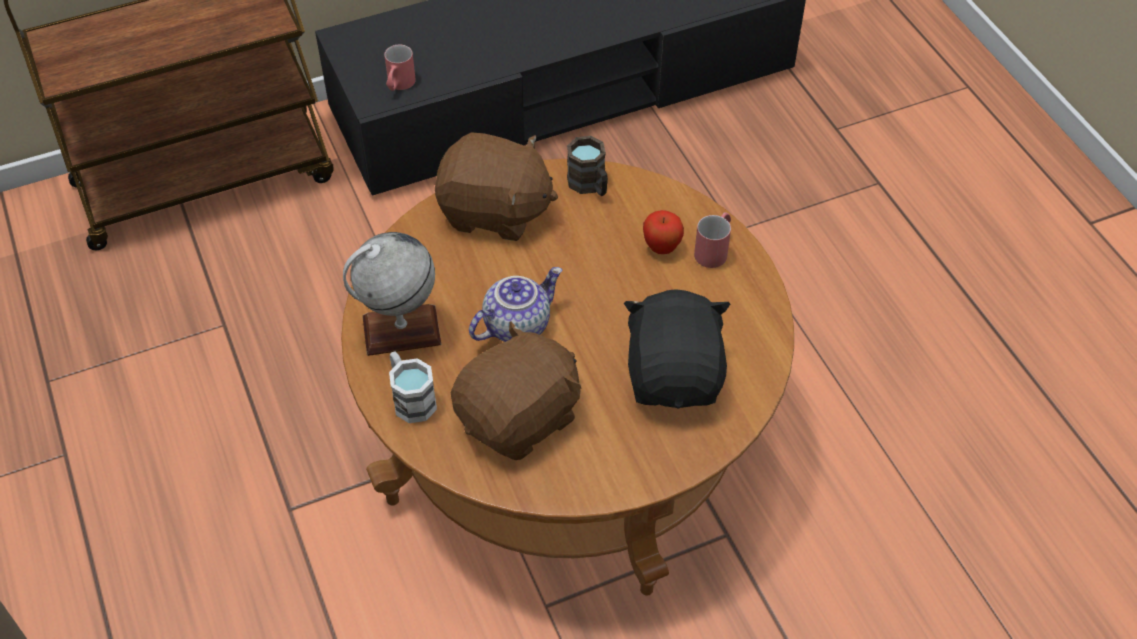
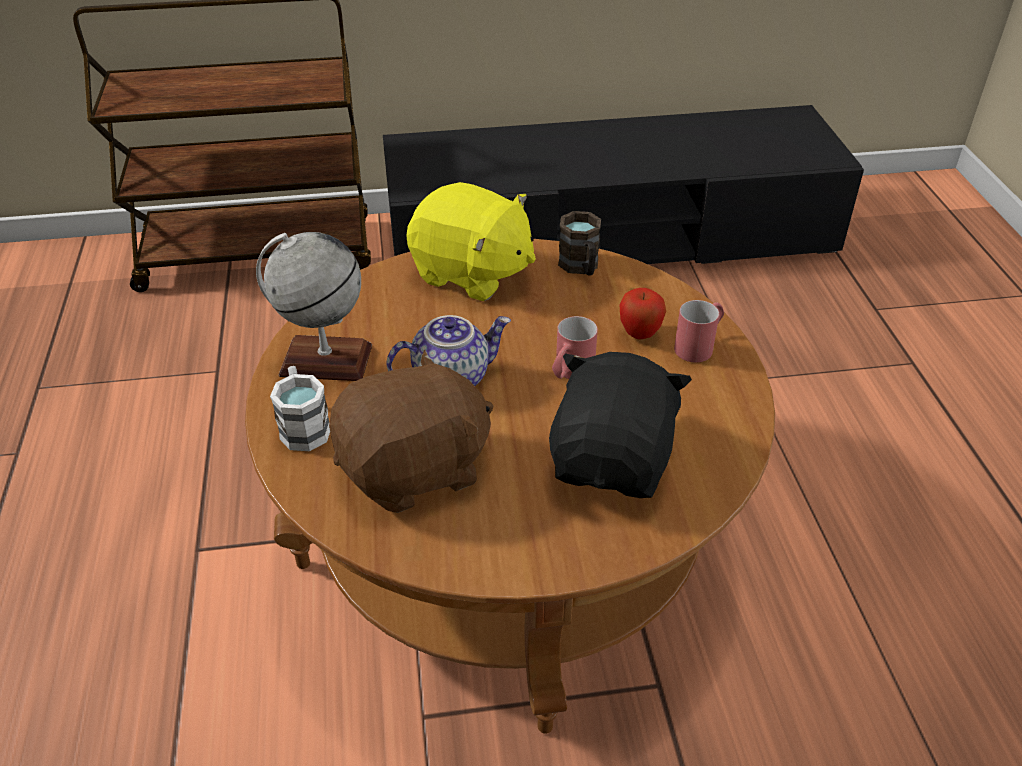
camera: 15 degrees right, 10 degrees down
red mug [384,45,416,91] -> red mug moved to [552,316,598,379]
brown plush toy [435,133,558,241] -> yellow plush toy [406,182,536,301]

